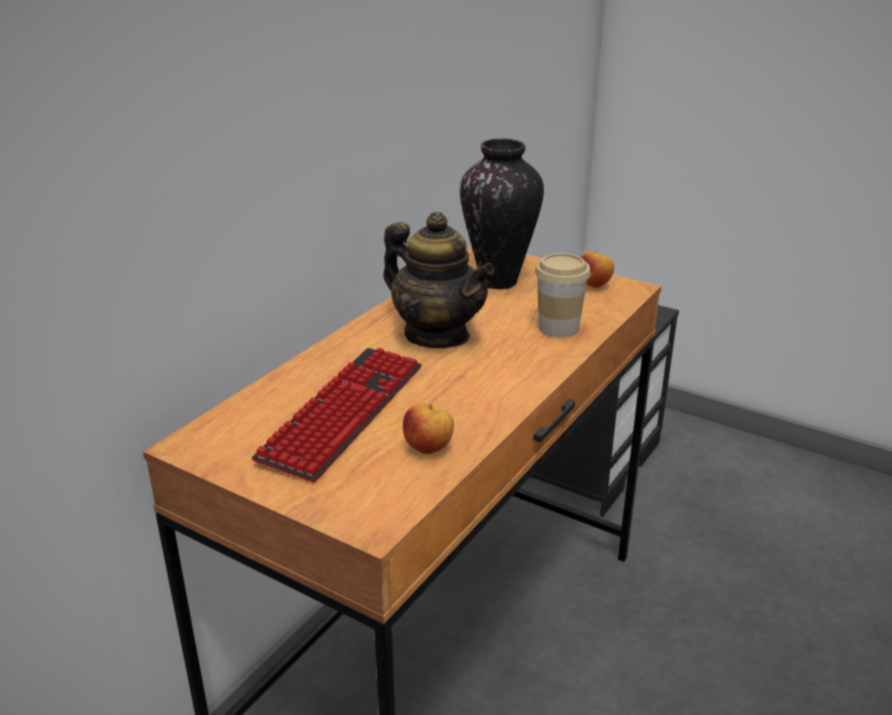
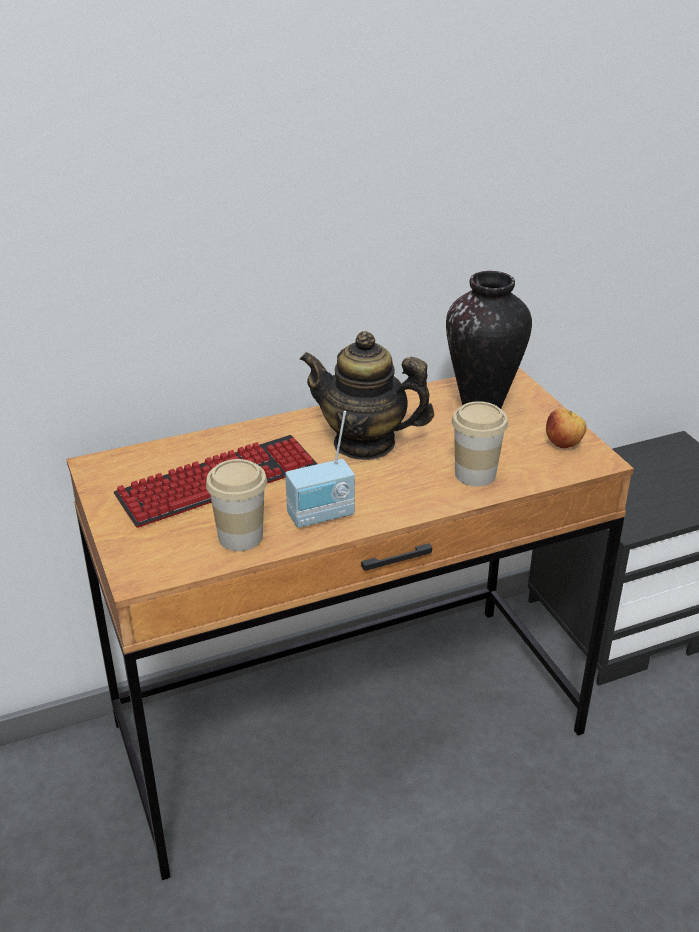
camera: 35 degrees right, 5 degrees up
teapot [383,212,494,348] -> teapot turned 120 degrees clockwise [299,331,434,460]
apple [403,404,454,454] -> cup [206,459,267,551]
none -> radio [285,411,355,528]

